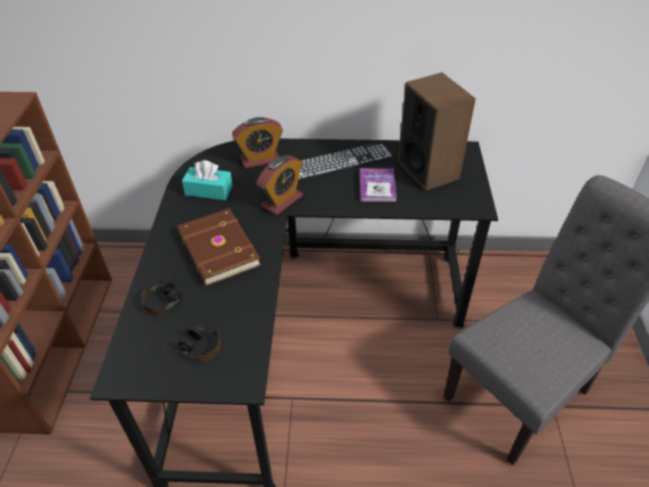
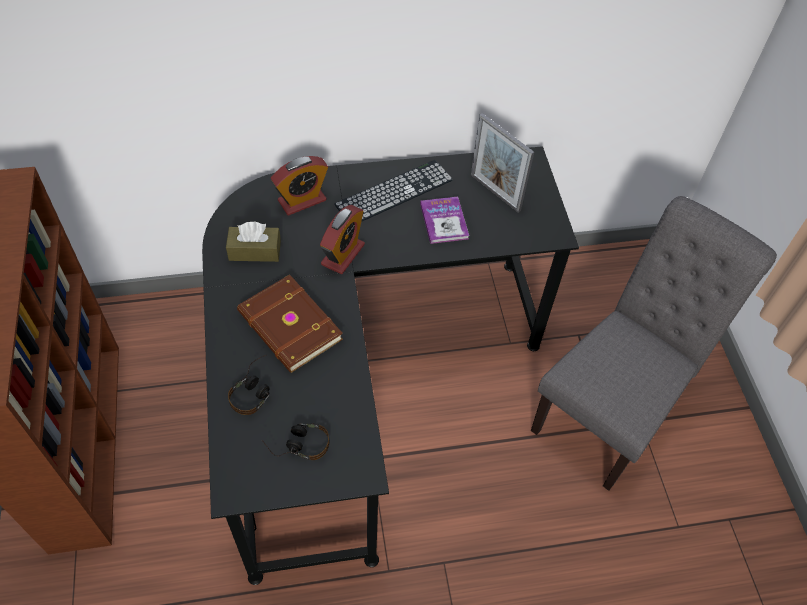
camera: 15 degrees left, 10 degrees up
turquoise tissue box [182,160,233,200] -> brown tissue box [226,222,281,262]
speaker [398,72,476,191] -> picture frame [471,113,534,213]

